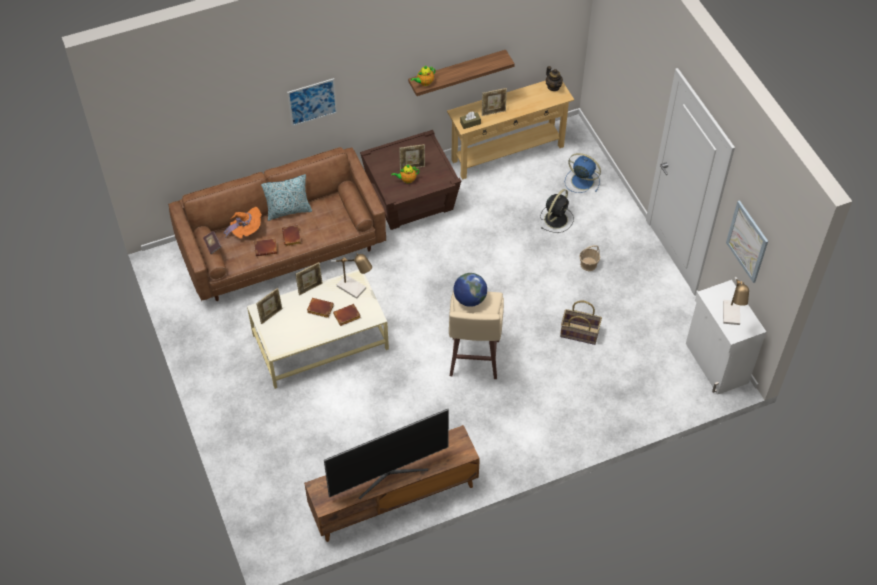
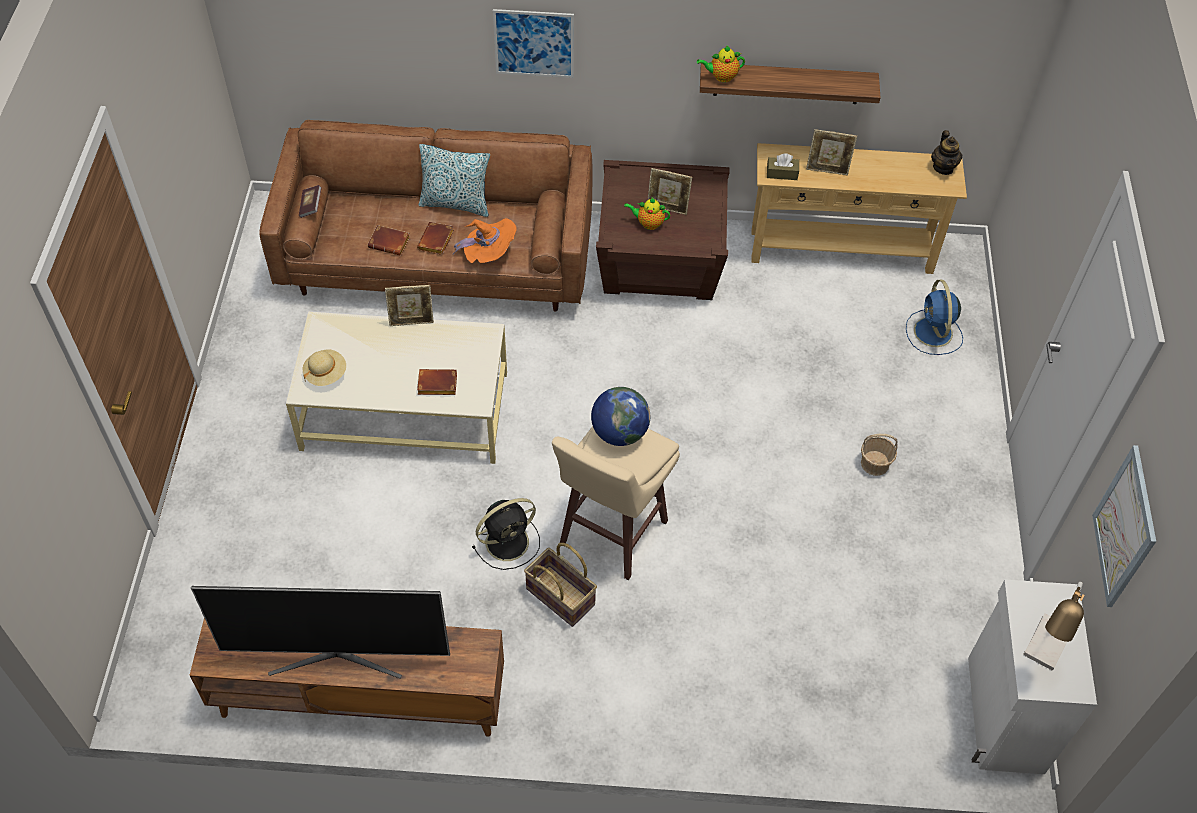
camera: 25 degrees right, 0 degrees up
orange hat [224,207,262,239] -> orange hat moved to [453,218,517,263]
picture frame [256,288,283,324] -> none
brown book [307,298,334,318] -> none
table lamp [331,253,372,299] -> none
black fan [540,189,574,233] -> black fan moved to [472,498,540,570]
basket [560,301,602,345] -> basket moved to [524,543,597,627]
blue fan [565,153,601,193] -> blue fan turned 150 degrees counterclockwise [906,280,963,355]
none -> beige hat [303,350,346,386]

